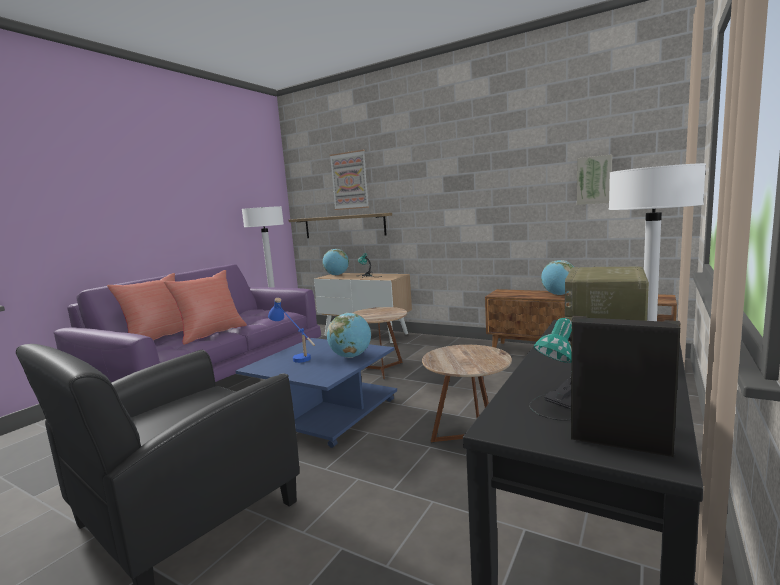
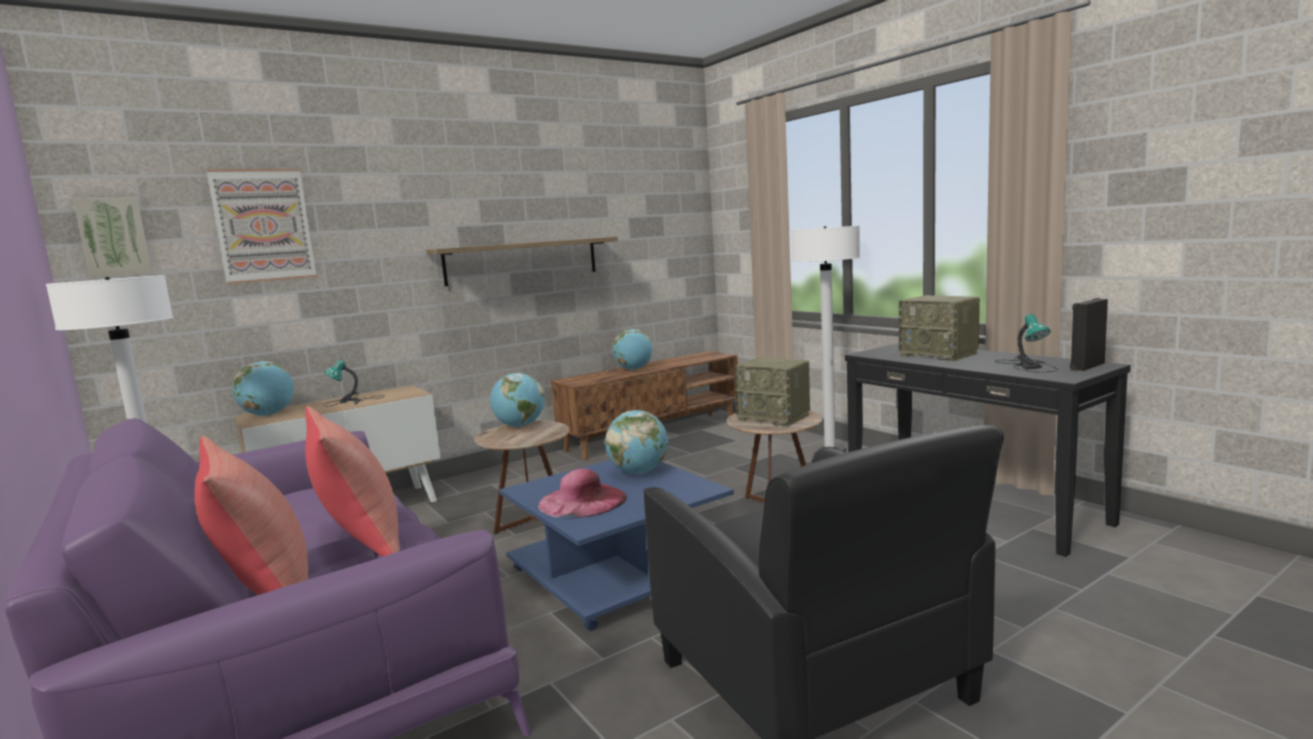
camera: 65 degrees left, 0 degrees up
blue table lamp [268,298,315,363] -> pink hat [538,469,627,519]
shelf [289,213,392,238] -> shelf moved to [426,237,618,286]
picture [577,154,612,205] -> picture moved to [73,198,152,278]
none -> globe [490,373,545,427]
none -> radio [734,357,810,426]

